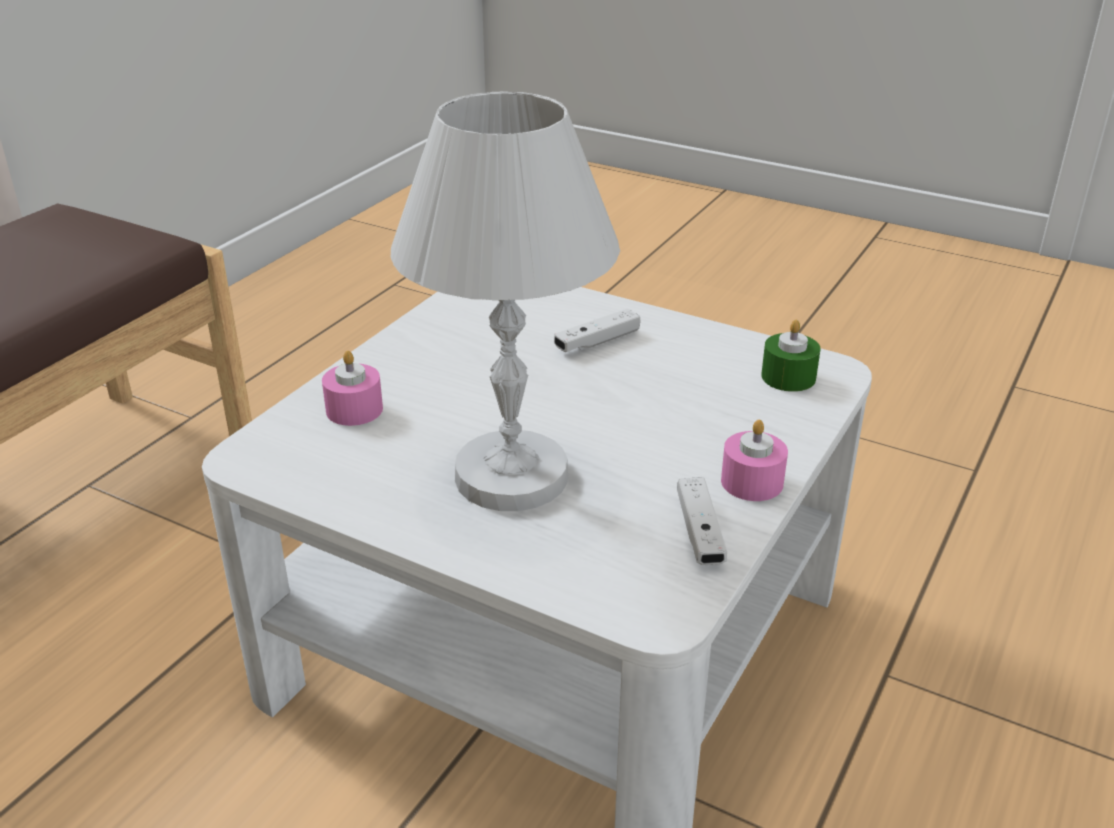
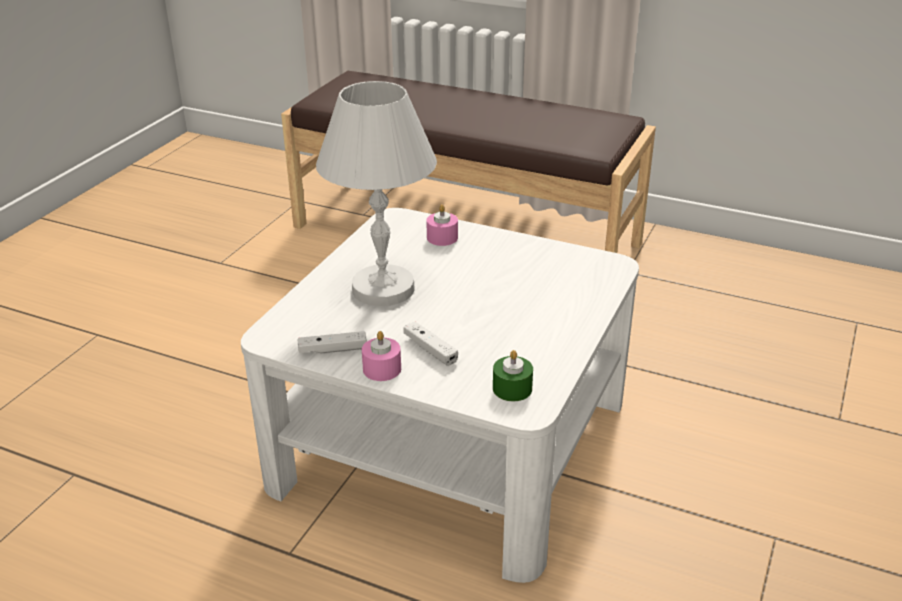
camera: 85 degrees right, 0 degrees up
white game controller [554,309,640,352] -> white game controller moved to [403,322,458,366]

